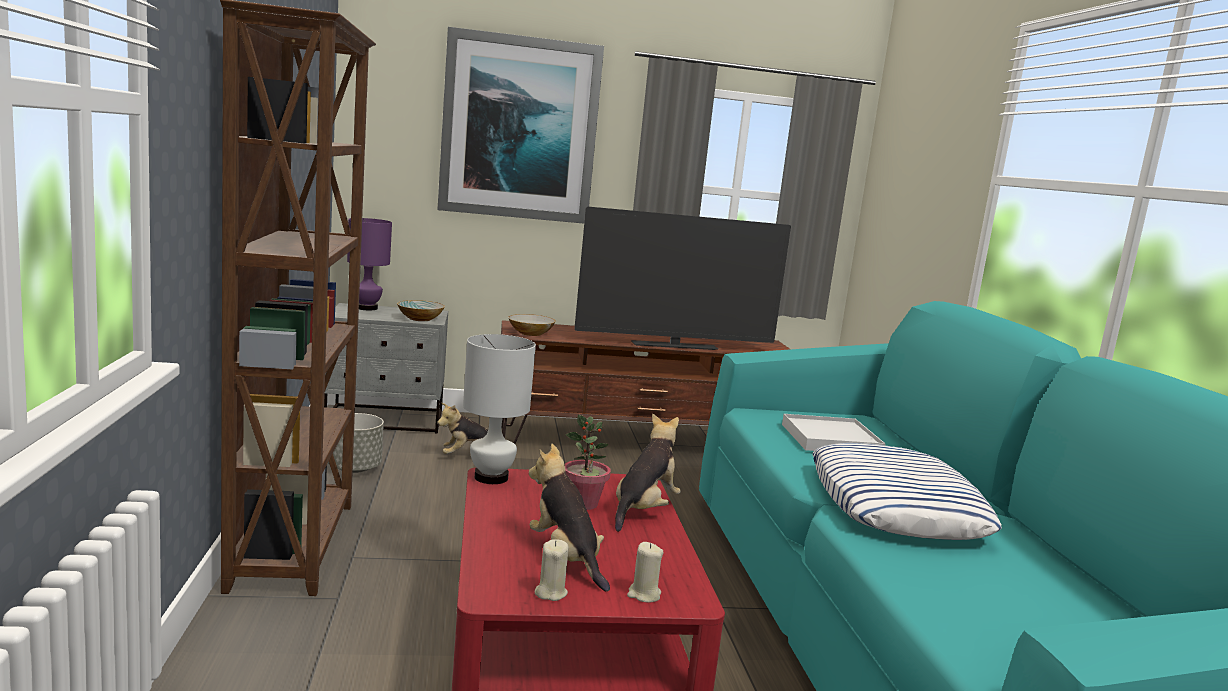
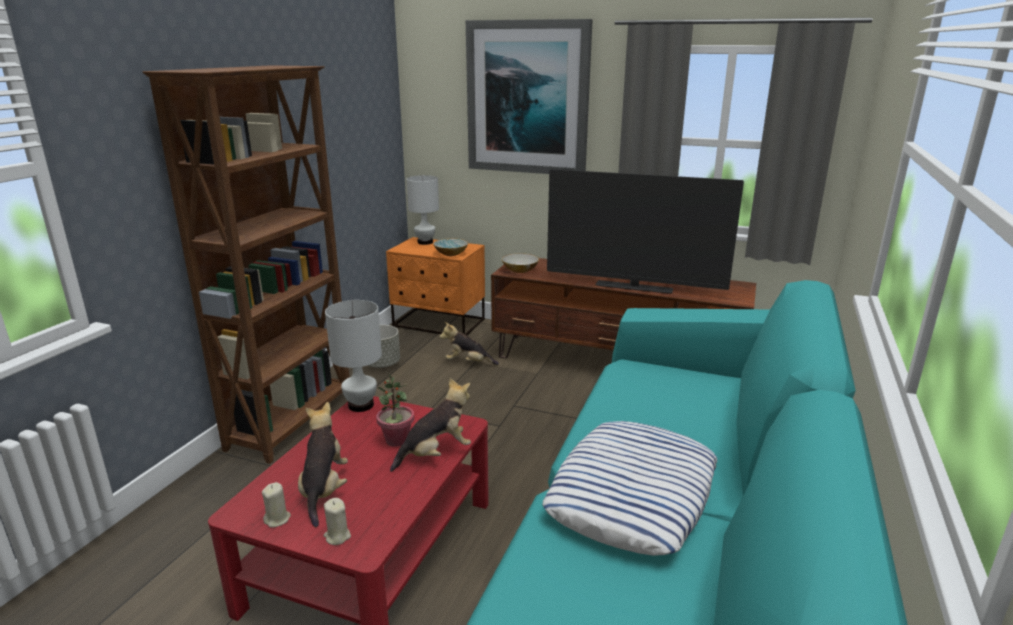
camera: 30 degrees right, 10 degrees up
grey nightstand [324,303,448,434] -> orange nightstand [386,237,485,336]
purple table lamp [347,218,392,310] -> white table lamp [406,175,439,245]
white tray [782,414,885,451] -> none

